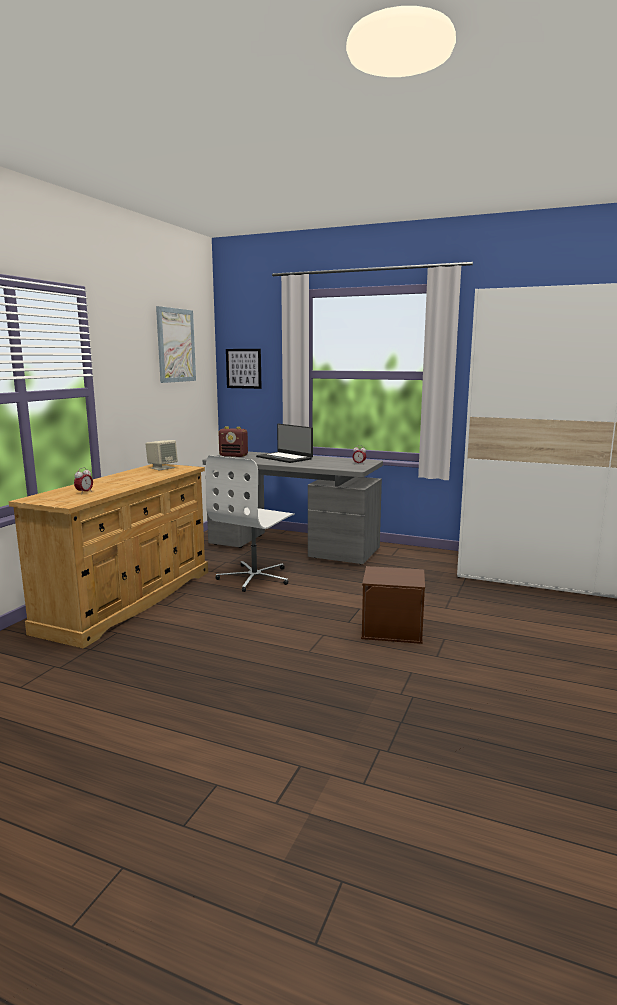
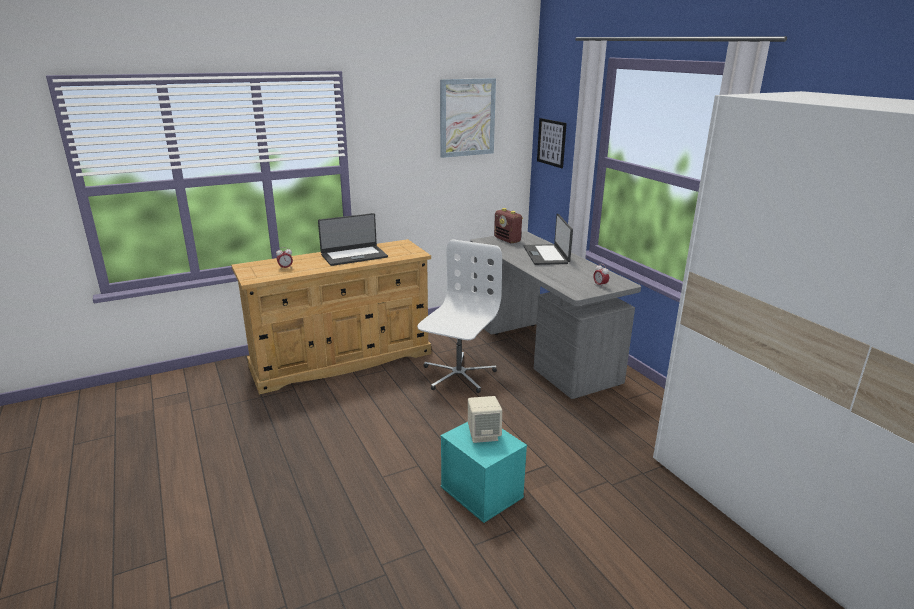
camera: 40 degrees right, 10 degrees up
beige speaker [146,440,178,470] -> beige speaker moved to [468,396,502,443]
white office chair [206,455,295,592] -> white office chair turned 135 degrees clockwise [417,239,502,393]
brown storage box [361,566,425,644] -> turquoise storage box [440,422,527,523]
none -> laptop [318,213,388,266]

